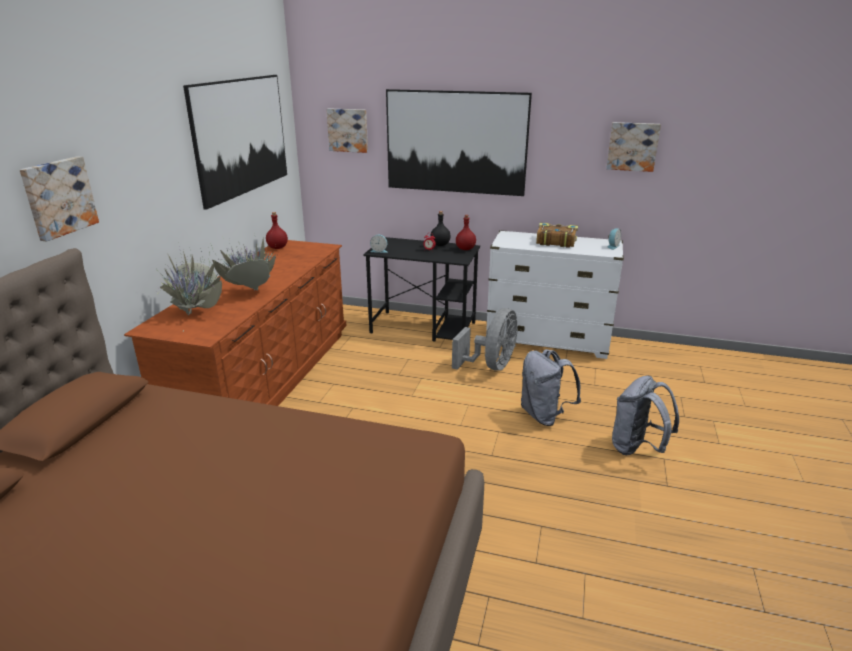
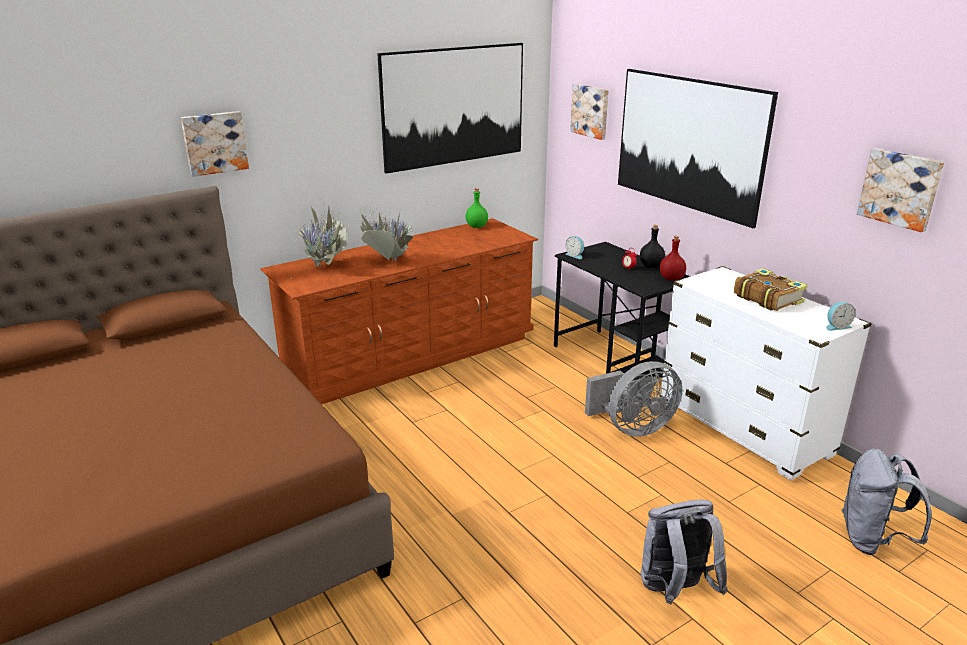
camera: 40 degrees right, 0 degrees up
red bottle [266,212,288,249] -> green bottle [466,188,488,228]
grey backpack [521,349,581,426] -> grey backpack moved to [841,448,932,555]

